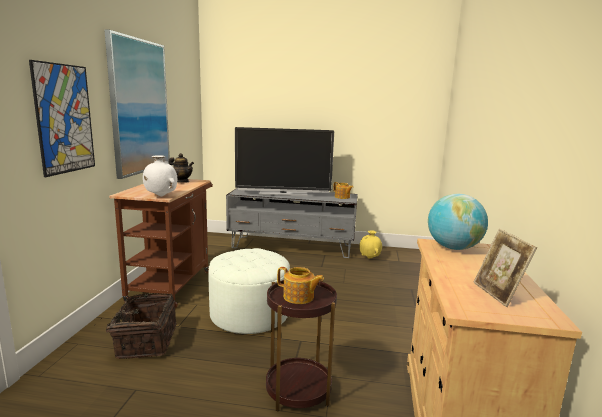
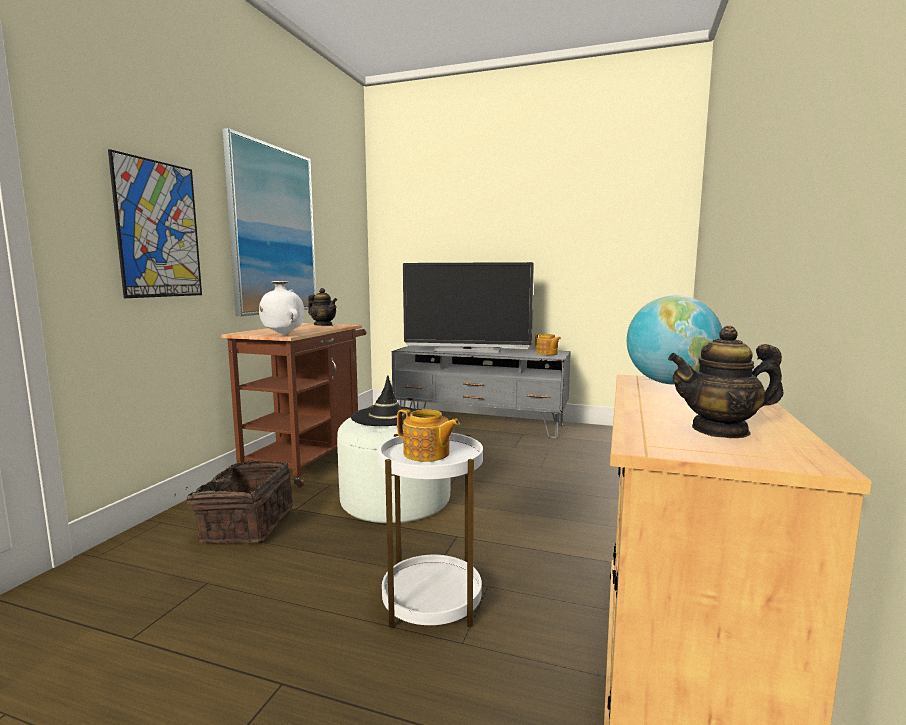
camera: 10 degrees right, 5 degrees down
brown side table [266,280,337,412] -> white side table [378,433,483,628]
yellow vase [359,230,382,259] -> none
picture frame [473,228,537,307] -> teapot [668,326,783,438]
none -> black hat [351,375,416,426]

